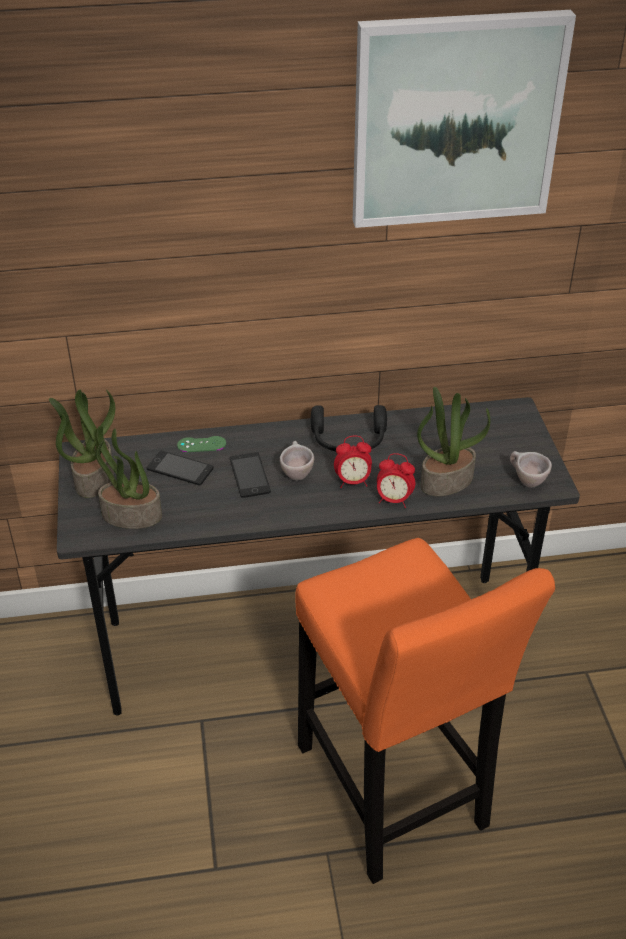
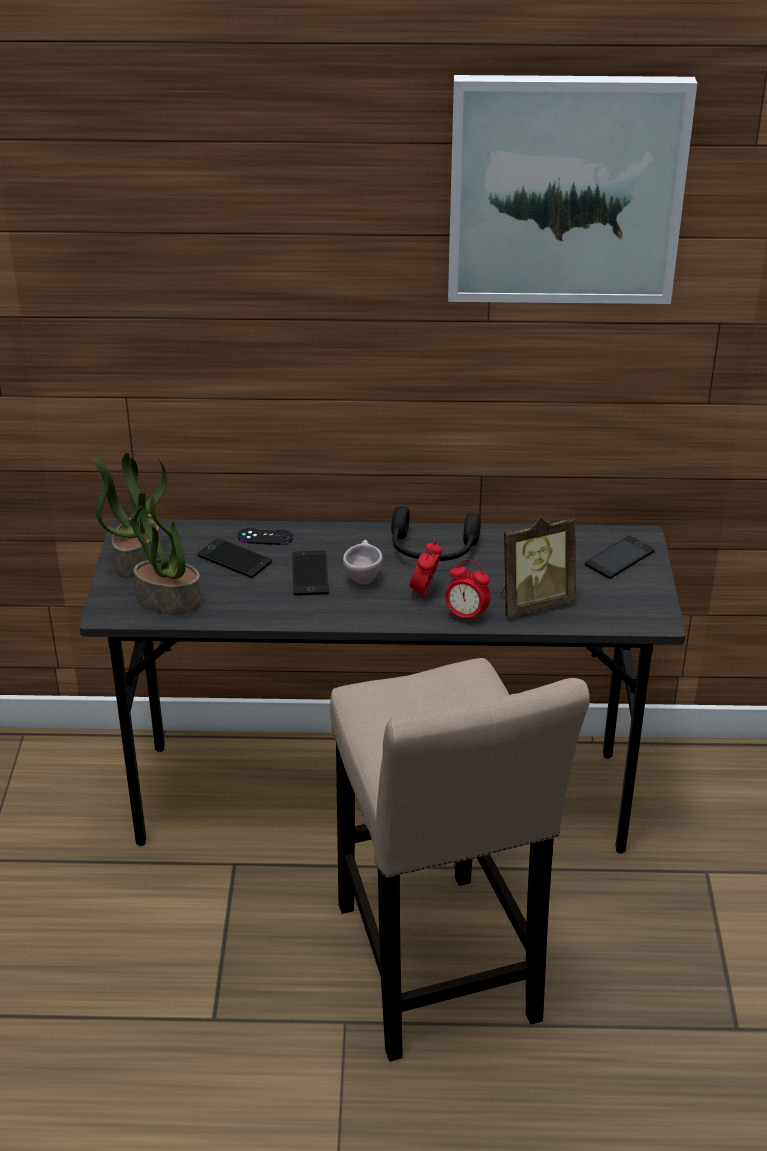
camera: 10 degrees right, 5 degrees down
green game controller [177,436,226,452] -> black game controller [238,528,293,545]
orange stool [295,538,555,884] -> beige stool [330,658,590,1061]
alarm clock [334,436,372,488] -> alarm clock turned 105 degrees clockwise [409,540,442,599]
potted plant [417,387,490,496] -> picture frame [500,517,576,617]
beige cup [510,451,552,488] -> none
none -> phone [585,536,655,579]

